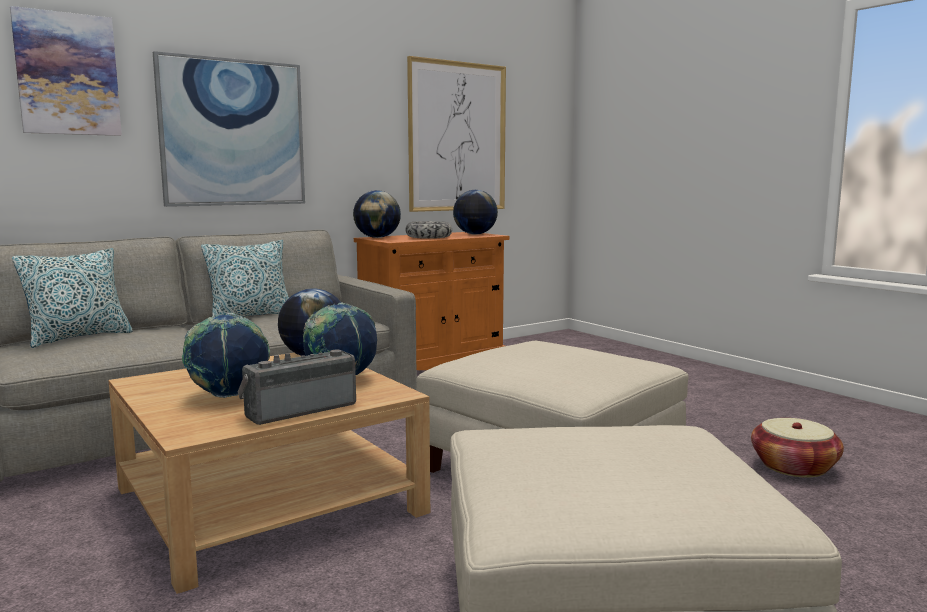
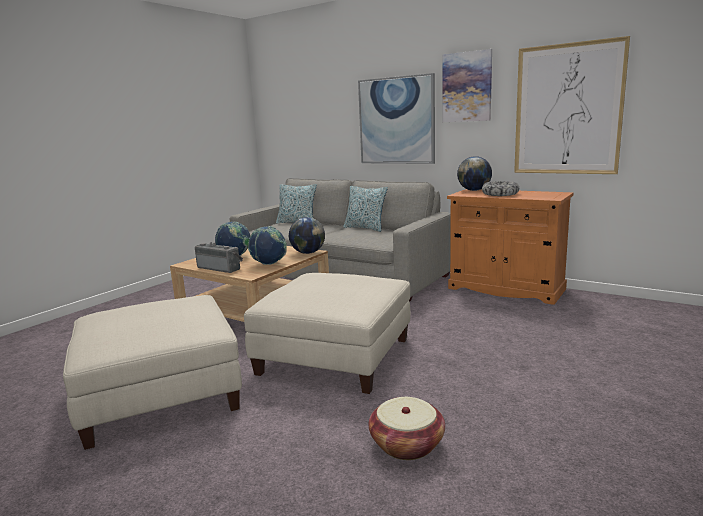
camera: 70 degrees right, 5 degrees up
picture [10,6,122,136] -> picture moved to [442,49,492,122]
globe [453,190,498,235] -> none

